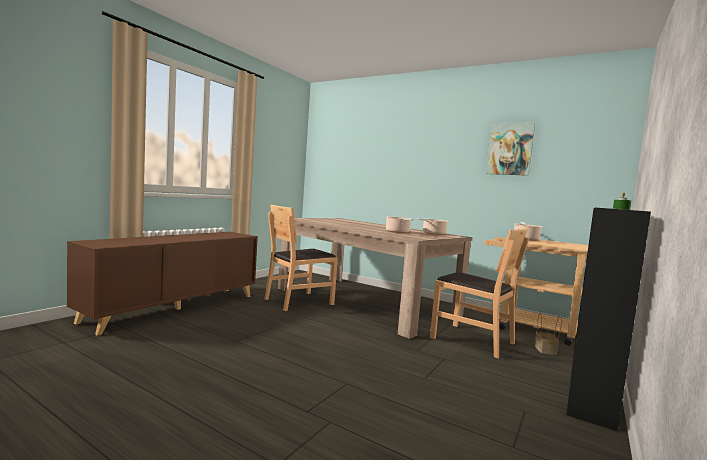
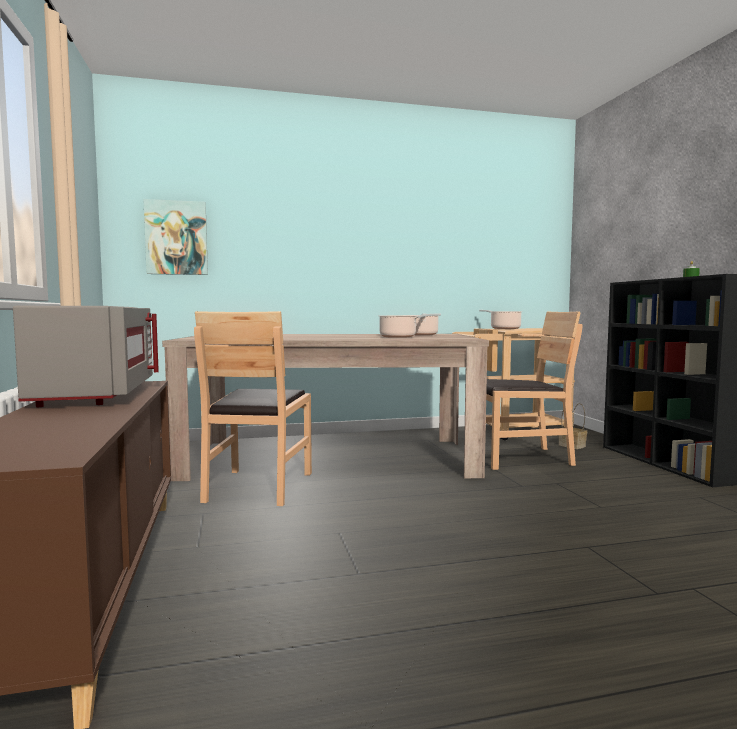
camera: 45 degrees left, 0 degrees up
picture [486,122,535,176] -> picture moved to [143,199,208,275]
none -> grey microwave [13,306,159,407]

